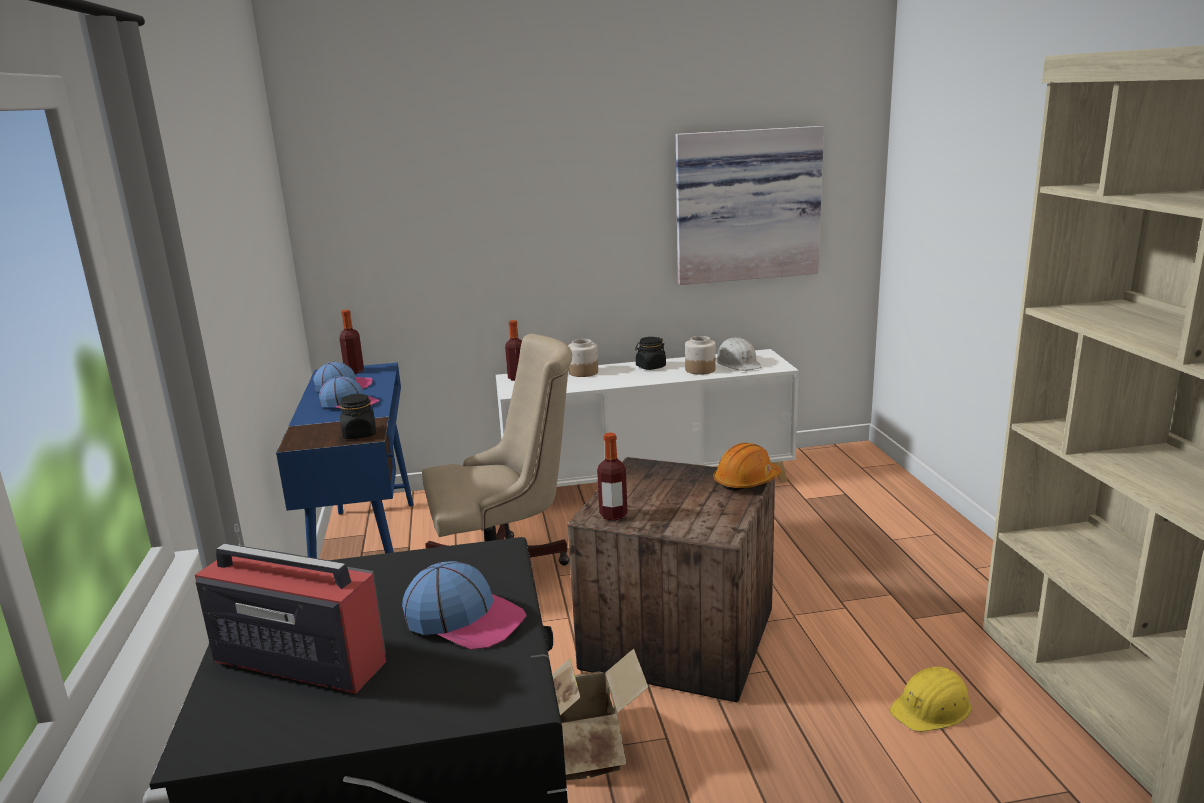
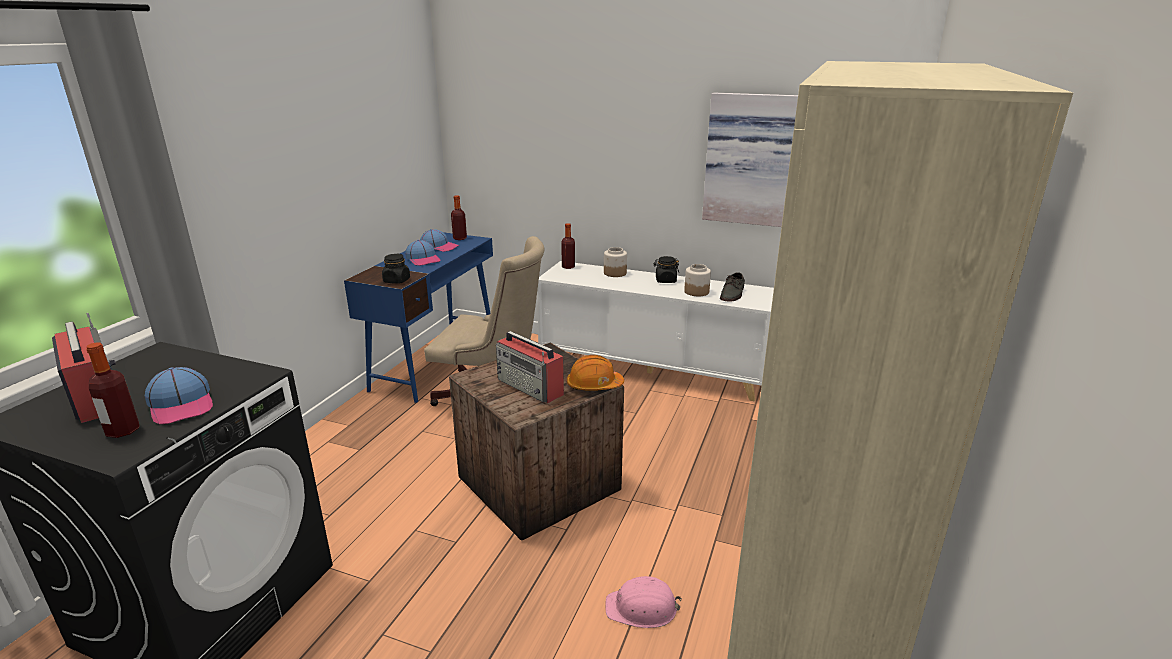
camera: 30 degrees right, 5 degrees up
cardboard box [552,648,648,780] -> none
bottle [597,432,628,521] -> bottle moved to [86,342,139,438]
white hard hat [716,337,761,371] -> grey shoe [720,272,745,302]
yellow hard hat [889,667,971,732] -> pink hard hat [605,576,682,628]
none -> radio [496,331,564,403]

